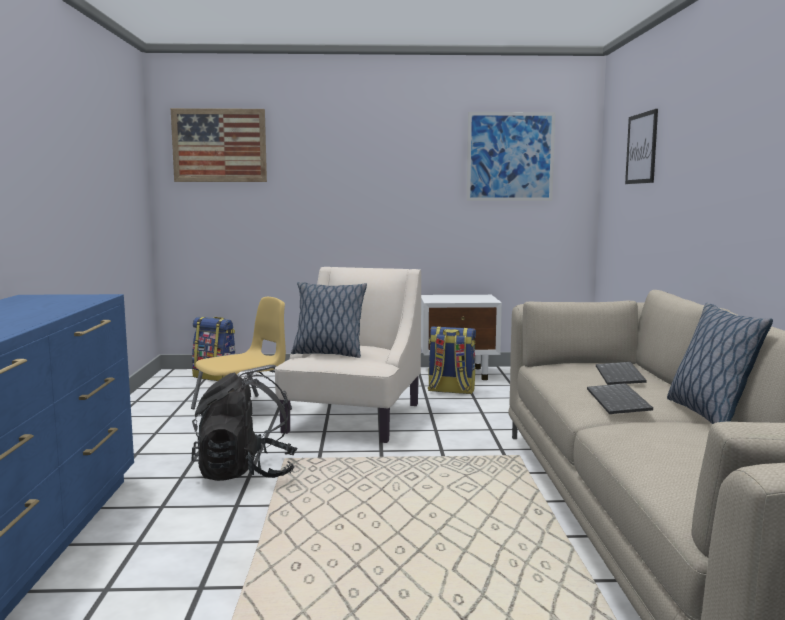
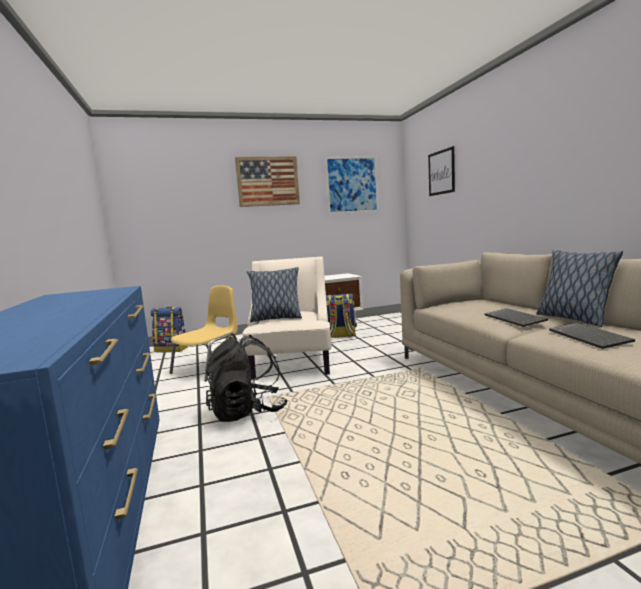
camera: 15 degrees left, 0 degrees up
picture [171,108,267,182] -> picture moved to [235,156,300,207]
keyboard [596,362,647,385] -> keyboard moved to [549,323,635,349]

